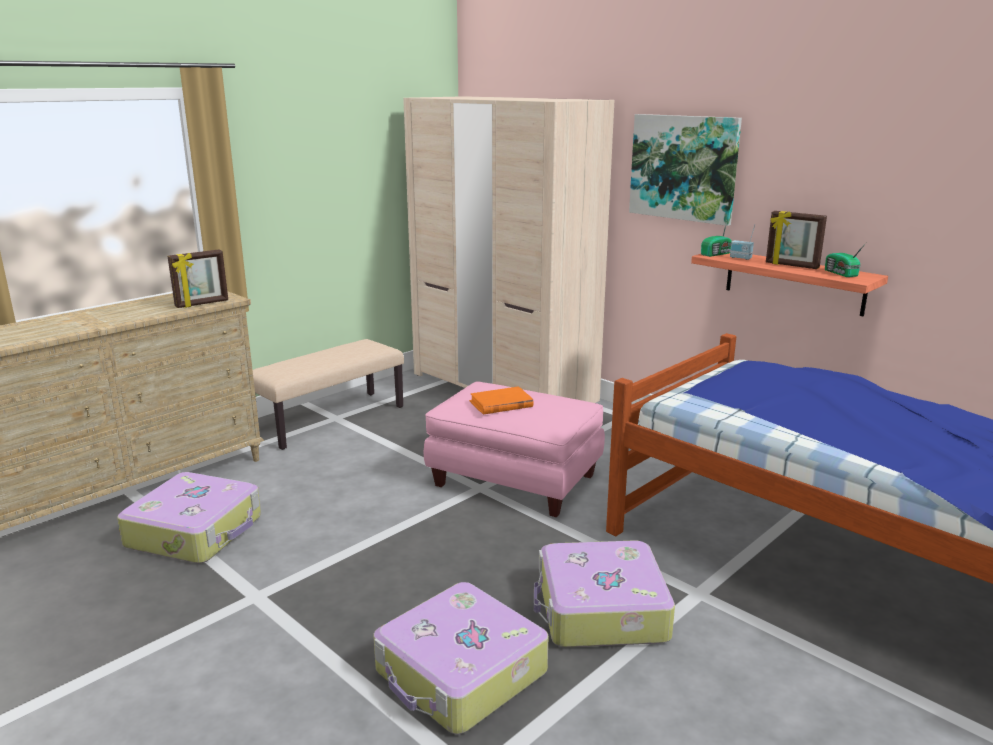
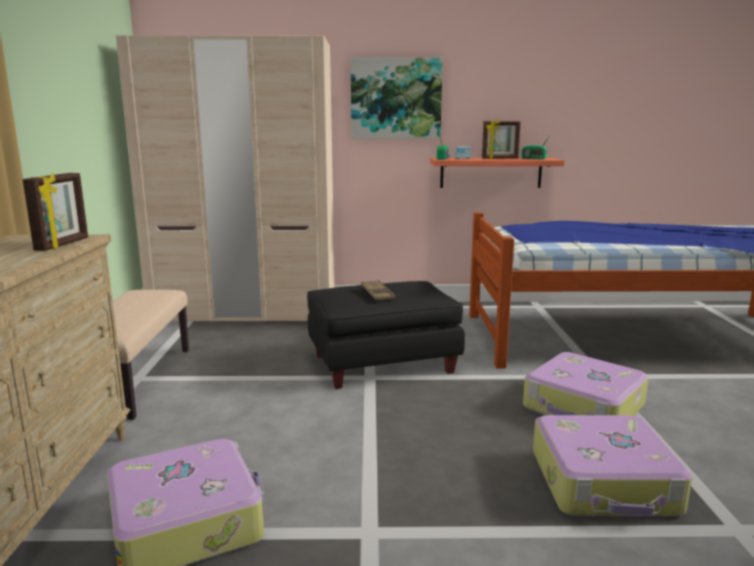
camera: 45 degrees left, 5 degrees down
pink ottoman [424,381,605,517] -> black ottoman [307,281,465,389]
orange book [469,386,534,415] -> brown tray [361,280,395,300]

